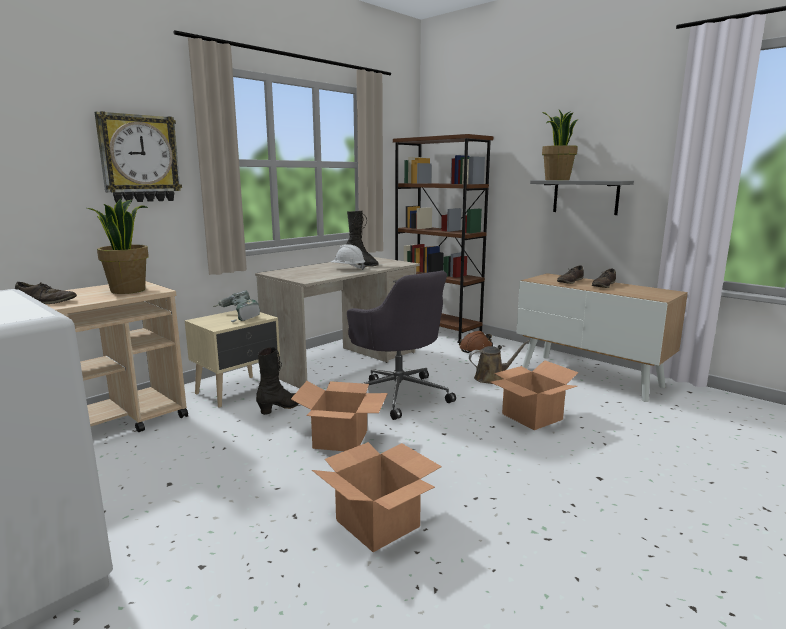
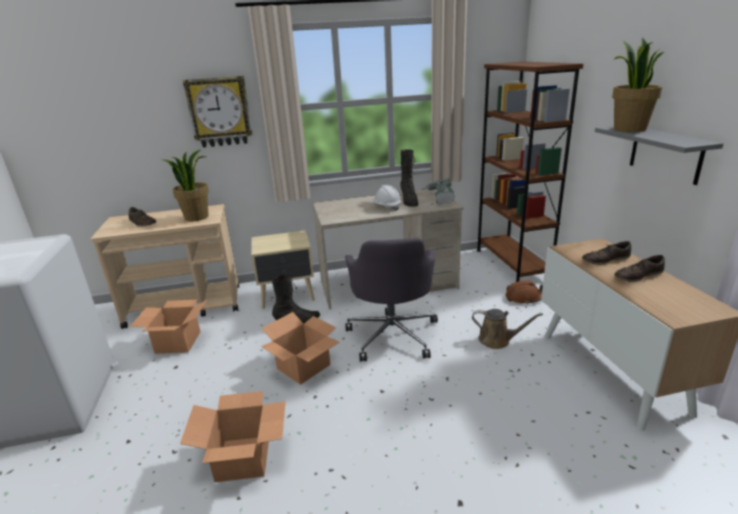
camera: 35 degrees right, 10 degrees up
power drill [213,290,260,322] -> power drill moved to [423,178,455,205]
cardboard box [490,360,579,430] -> cardboard box moved to [130,300,207,354]

